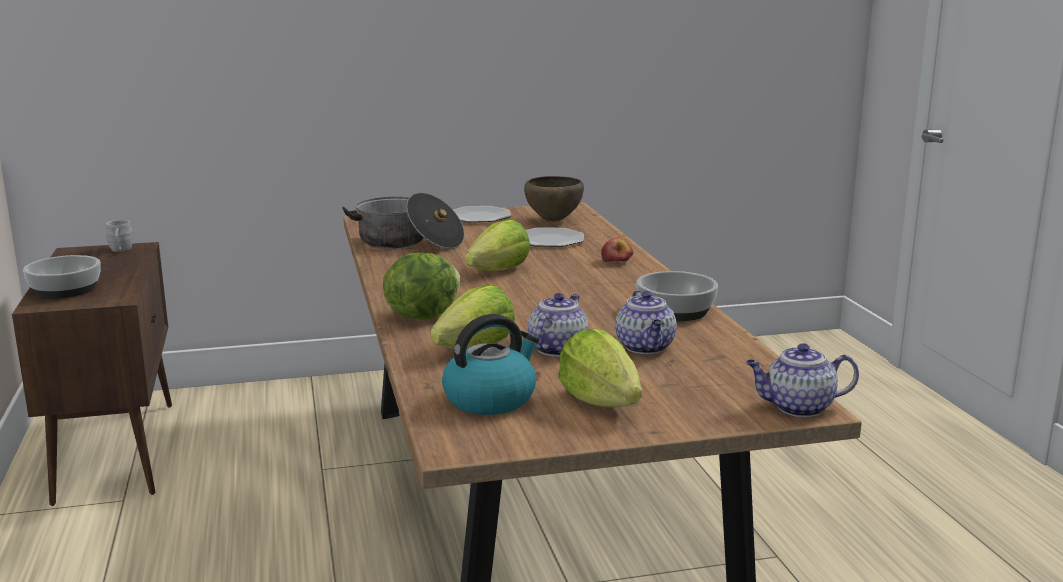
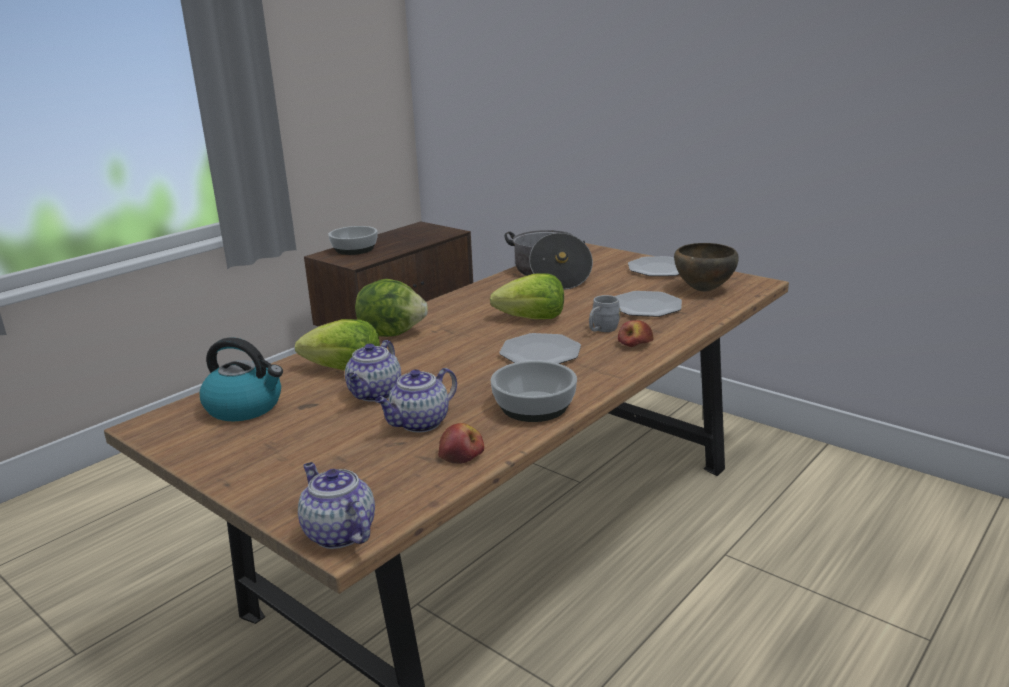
camera: 55 degrees right, 5 degrees up
grey mug [106,220,133,252] -> grey mug moved to [589,295,620,332]
teapot [528,293,588,357] -> teapot turned 120 degrees clockwise [345,340,401,402]
lettuce [558,329,642,408] -> none
none -> apple [438,423,484,464]
none -> plate [499,333,581,364]

